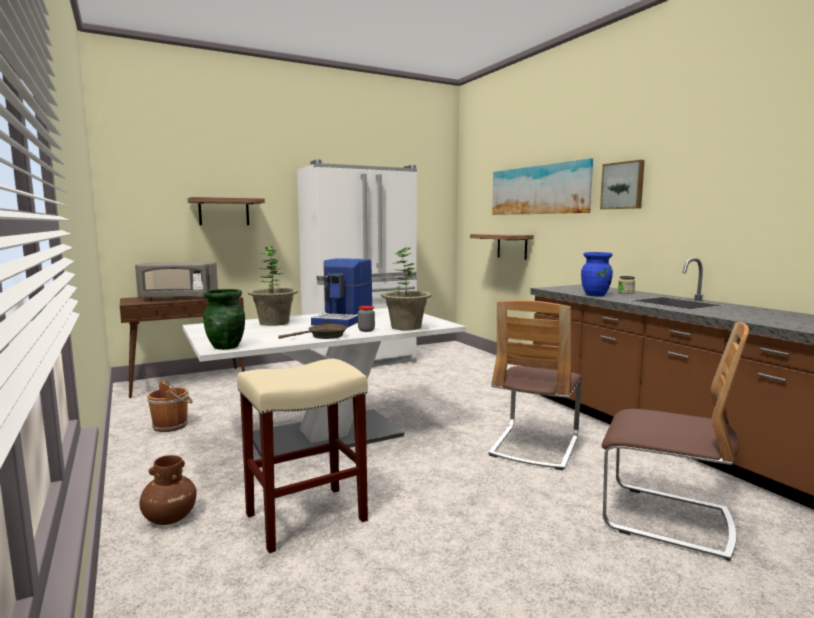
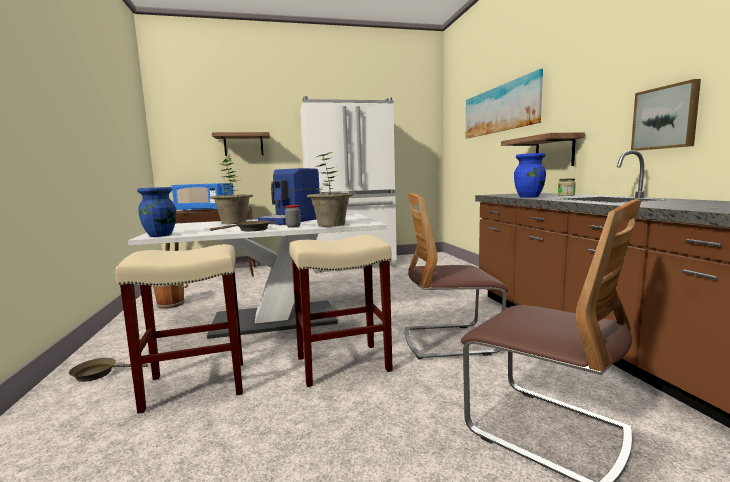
camera: 15 degrees right, 0 degrees up
grey microwave [135,262,218,300] -> blue microwave [172,183,234,212]
brown vase [140,455,197,525] -> brown frying pan [69,358,148,382]
green vase [203,289,245,350] -> blue vase [137,187,176,237]
shelf [470,234,534,260] -> shelf moved to [501,132,585,166]
chair [488,300,582,470] -> chair turned 45 degrees clockwise [405,193,508,359]
picture [600,160,645,209] -> picture moved to [631,79,701,151]
none -> beige stool [289,235,393,387]

